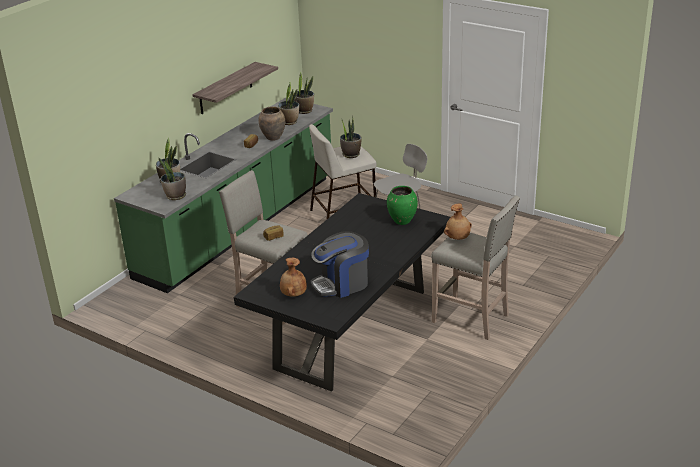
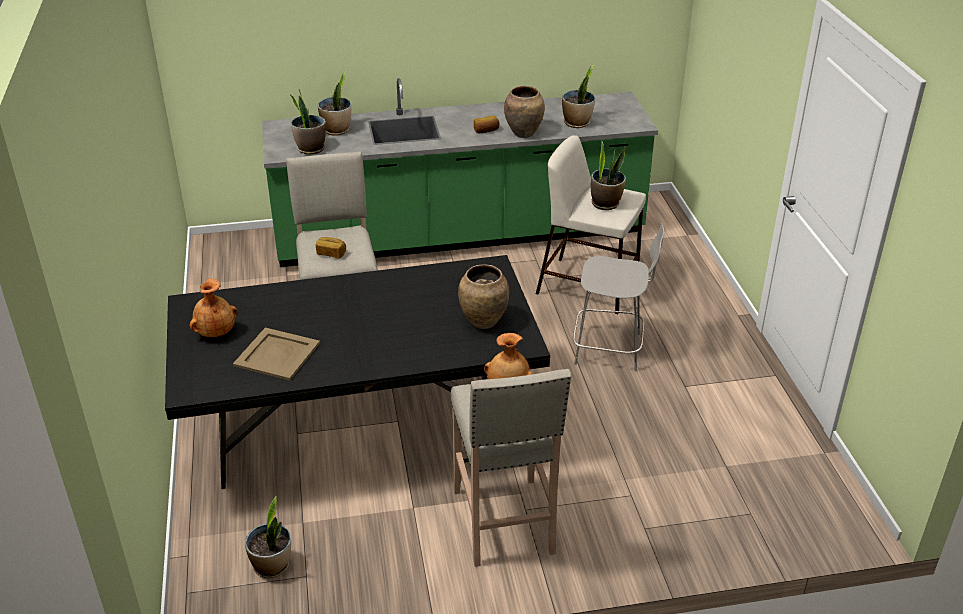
camera: 45 degrees right, 5 degrees up
shelf [192,62,278,114] -> none
potted plant [294,72,314,114] -> potted plant moved to [245,495,291,578]
coffee machine [311,231,369,298] -> beige tray [233,328,320,381]
green vase [387,186,418,225] -> brown vase [458,264,509,329]

